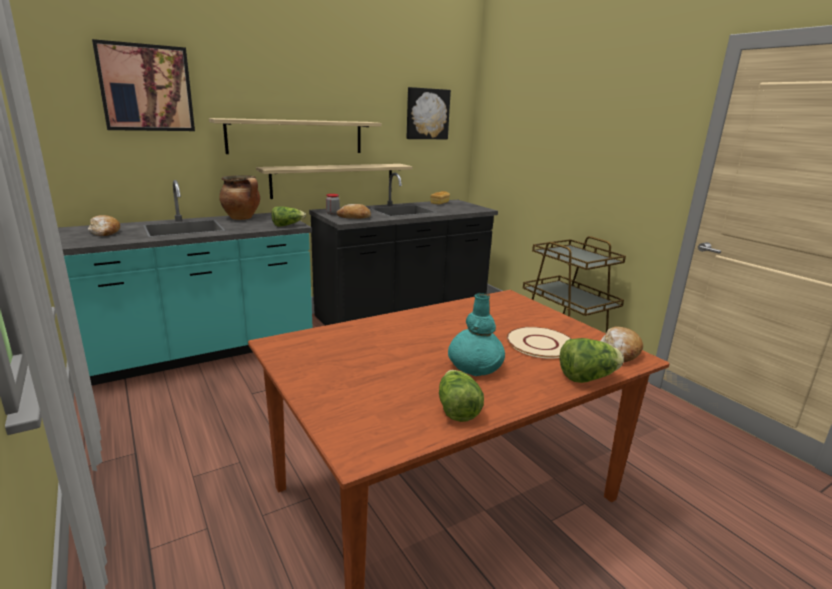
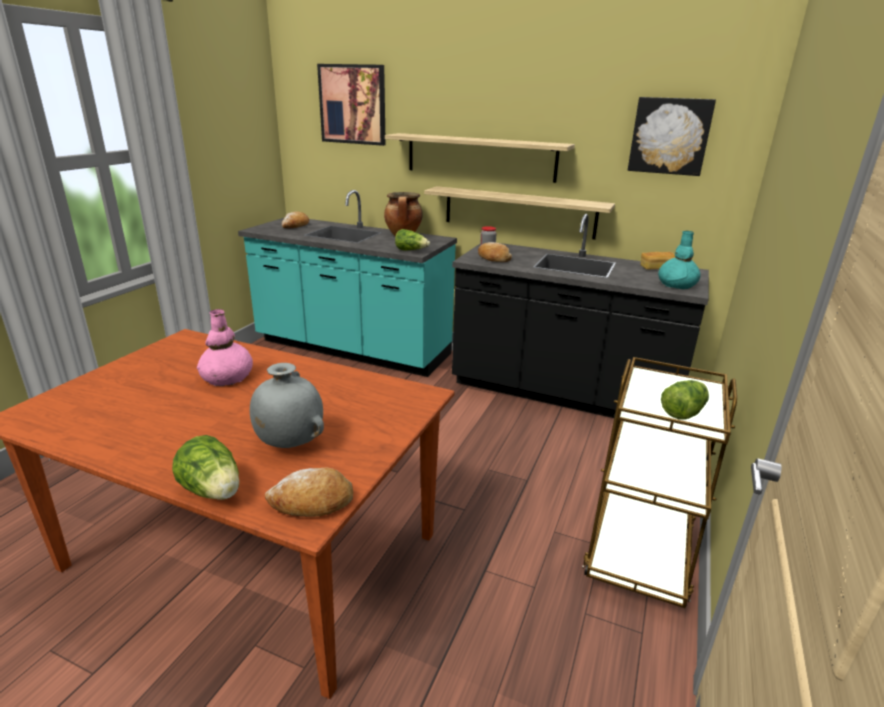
camera: 55 degrees right, 5 degrees up
lettuce [439,370,484,422] -> lettuce moved to [661,380,709,419]
turquoise vase [448,293,505,376] -> turquoise vase moved to [658,231,701,289]
beige plate [506,327,572,359] -> grey vase [250,363,324,448]
none -> pink vase [197,309,253,386]

